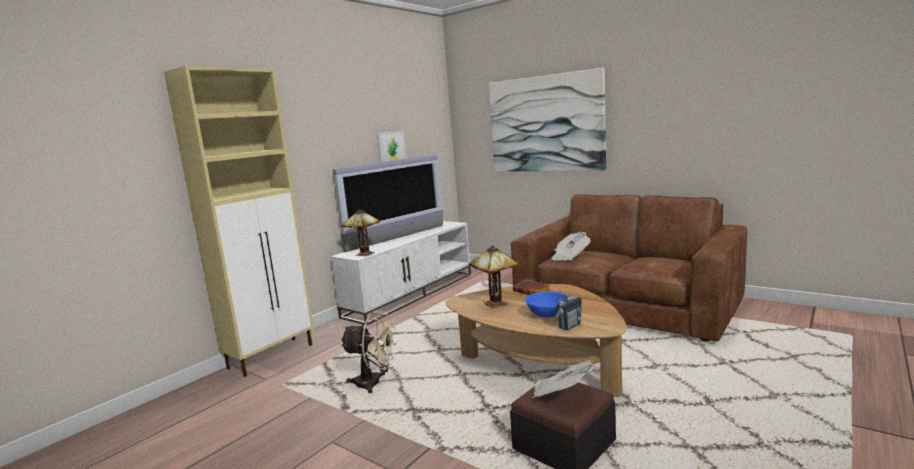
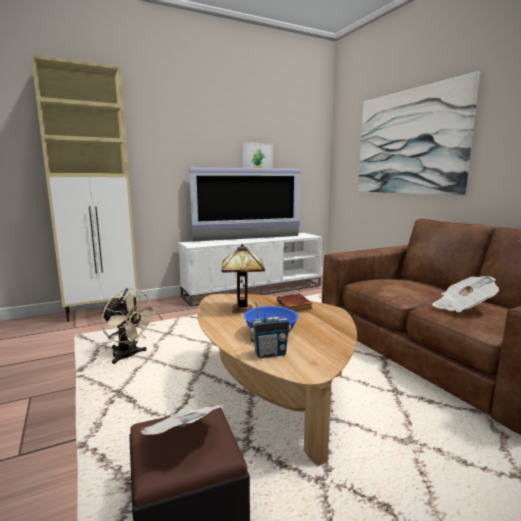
camera: 25 degrees right, 0 degrees up
table lamp [341,209,380,256] -> none
newspaper [551,232,591,261] -> newspaper moved to [432,276,499,312]

